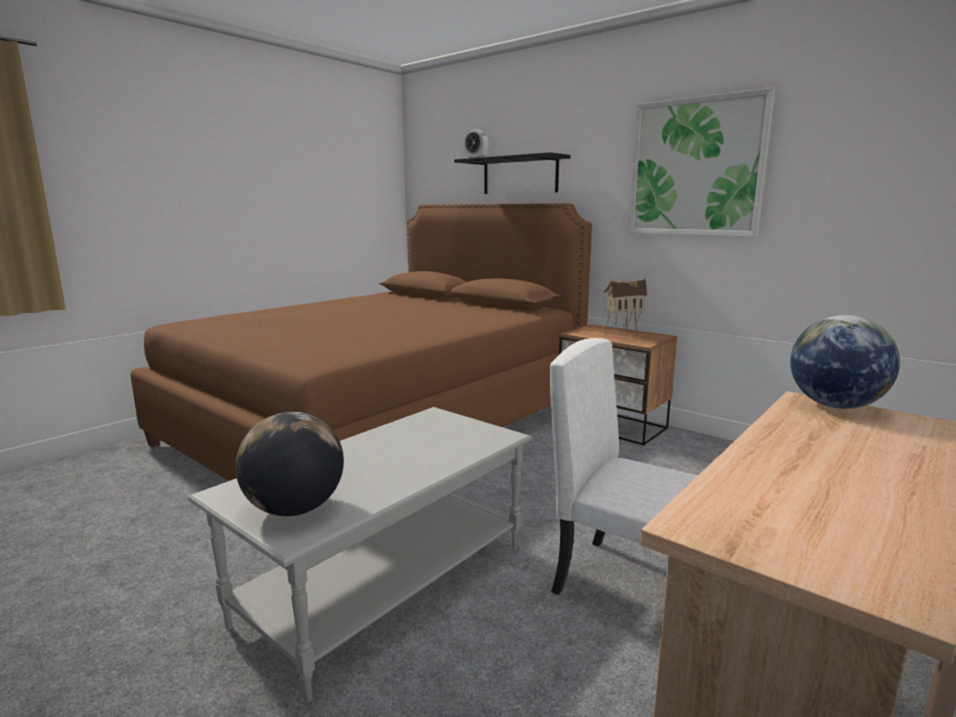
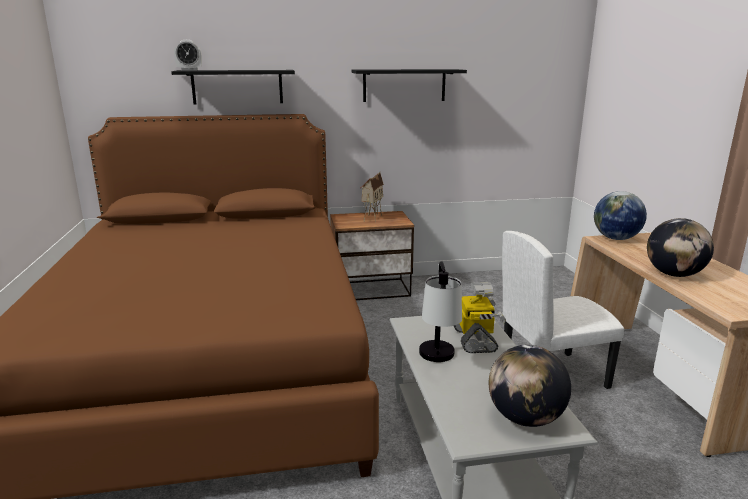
camera: 50 degrees left, 5 degrees up
picture [628,88,775,237] -> black shelf [351,69,467,102]
none -> table lamp [419,261,462,362]
none -> toy robot [454,282,506,353]
none -> globe [647,218,714,277]

